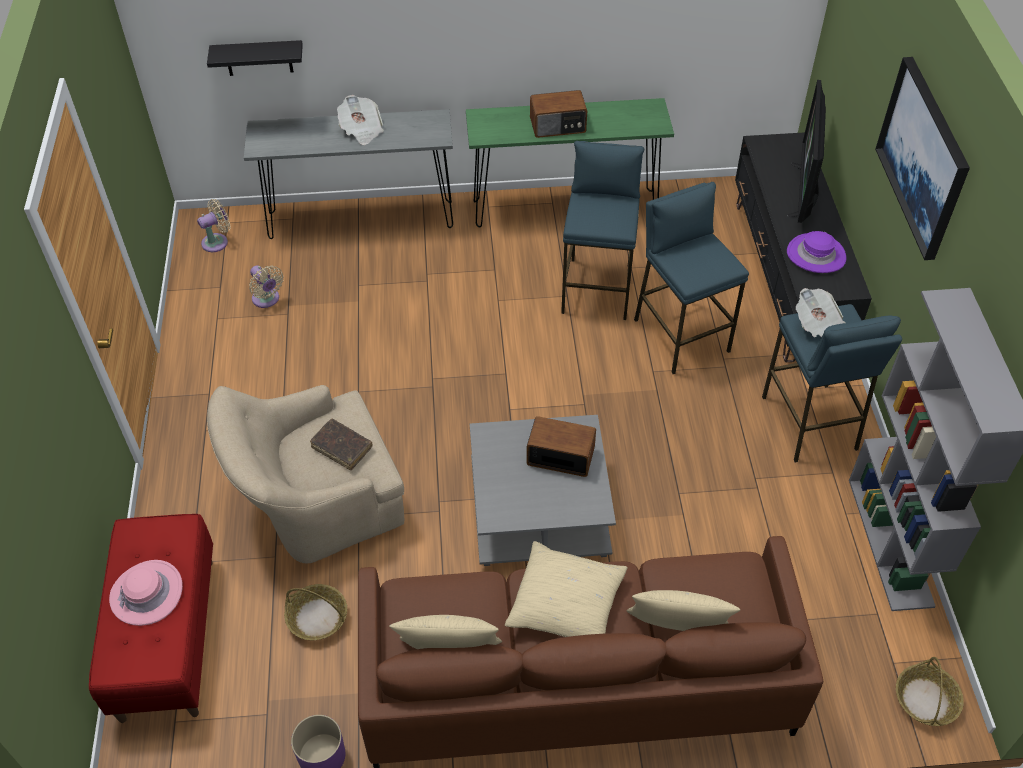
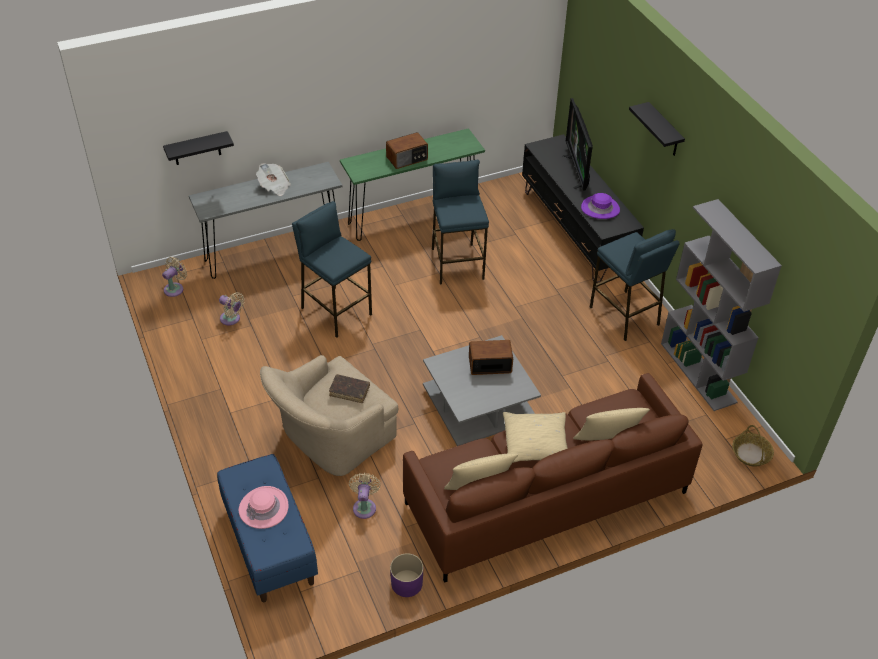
camera: 20 degrees left, 5 degrees down
red bench [89,514,213,723] -> blue bench [217,454,318,602]
basket [284,584,347,640] -> beige fan [349,473,381,519]
blue stool [634,182,749,374] -> blue stool moved to [292,201,372,338]
newspaper [796,288,846,337] -> none
picture [875,57,970,260] -> black shelf [629,102,685,156]

